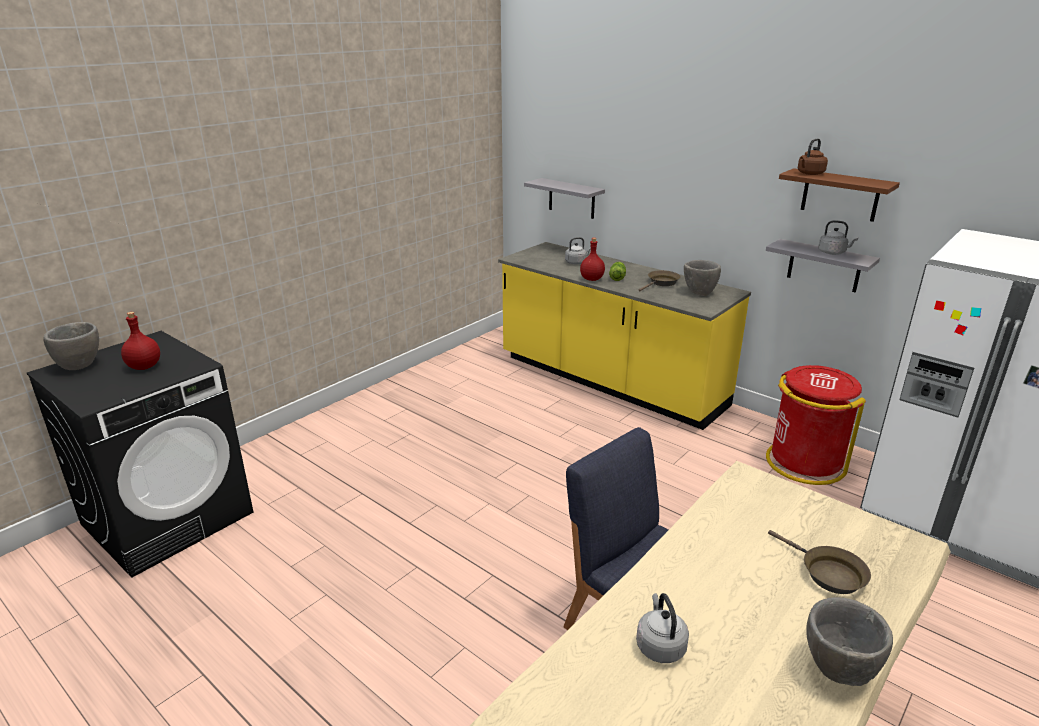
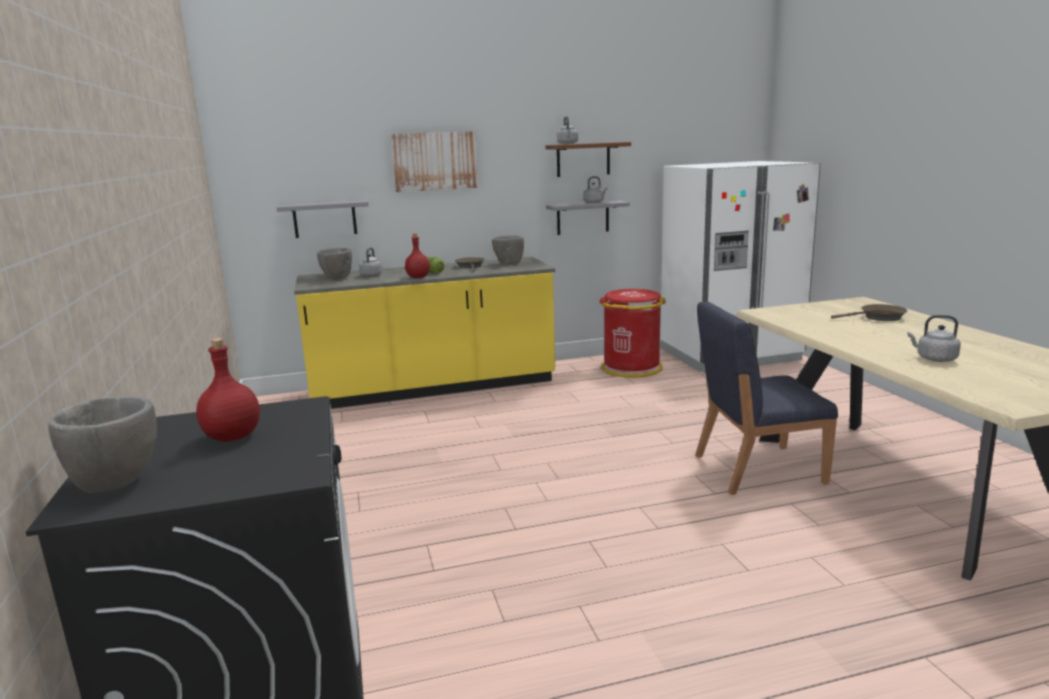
camera: 55 degrees left, 10 degrees down
brown kettle [798,138,828,175] -> grey kettle [557,116,578,144]
grey bowl [806,597,893,686] -> grey bowl moved to [317,248,352,280]
none -> picture [391,131,478,192]

